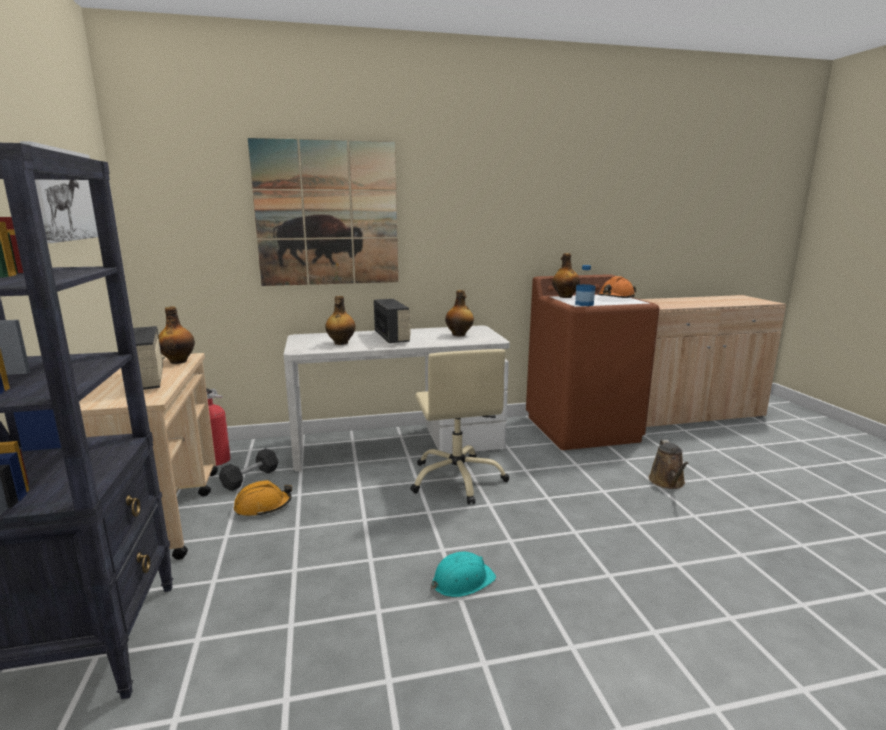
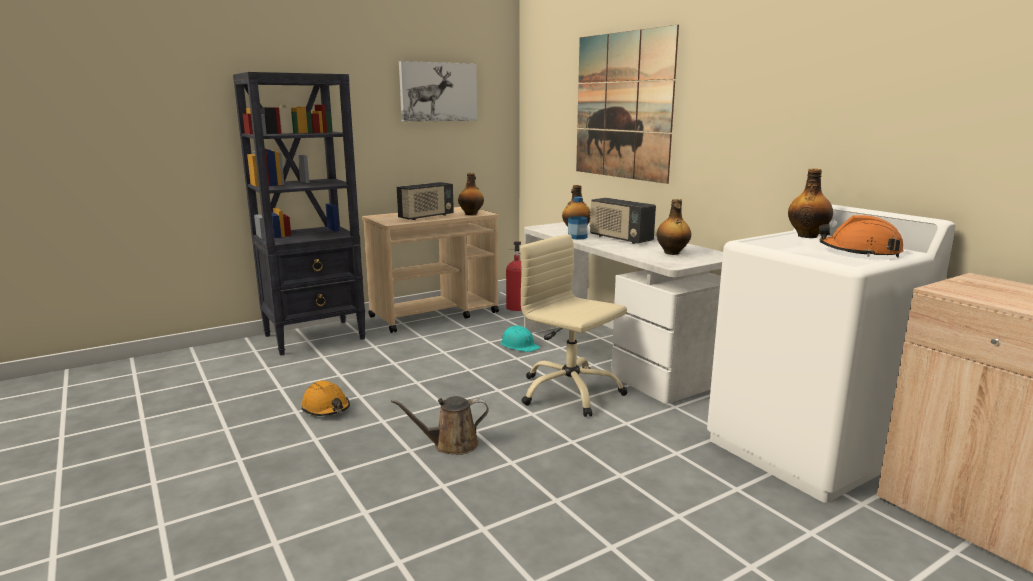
camera: 70 degrees right, 0 degrees up
grey dumbbell [219,448,278,491] -> none
orange hard hat [234,480,292,517] -> orange hard hat moved to [302,381,350,416]
radio [374,299,411,343] -> radio turned 90 degrees clockwise [589,198,656,244]
beige office chair [410,349,509,505] -> beige office chair turned 75 degrees clockwise [520,234,627,417]
turquoise hard hat [431,552,496,597] -> turquoise hard hat moved to [501,326,540,352]
brown washing machine [526,274,660,450] -> white washing machine [707,204,955,503]
bottle [575,265,596,306] -> bottle moved to [568,197,588,240]
brown watering can [649,440,689,489] -> brown watering can moved to [391,396,489,455]

